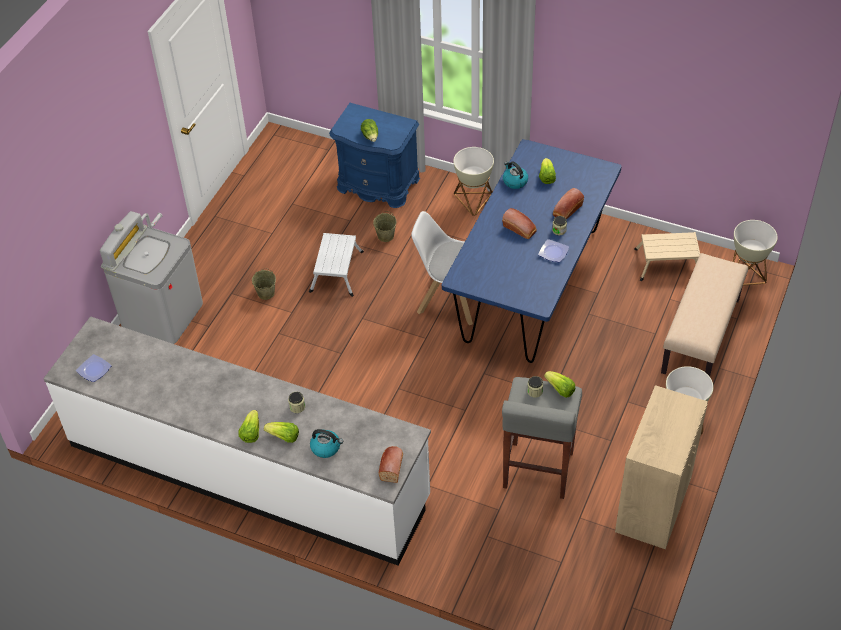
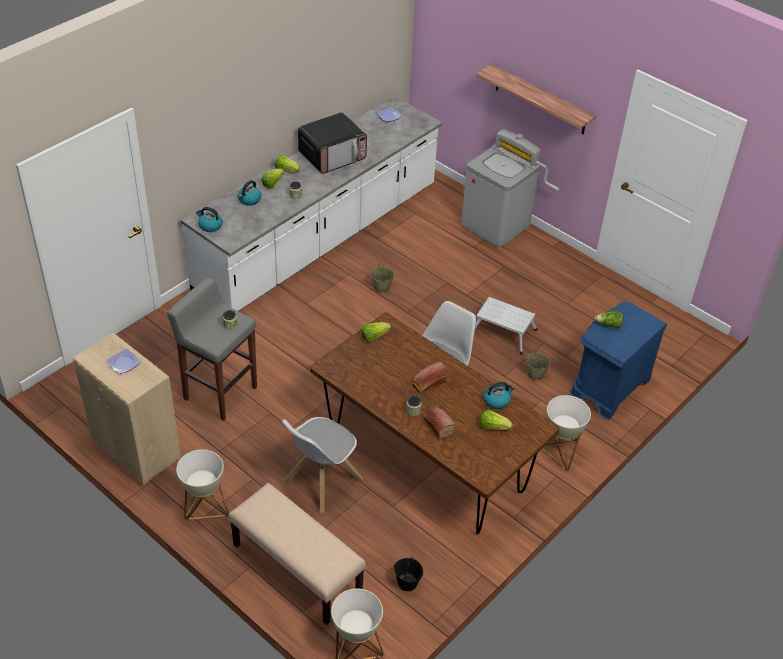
camera: 105 degrees right, 5 degrees down
beige bucket [252,268,276,300] -> beige bucket moved to [370,263,394,293]
bread [379,446,403,483] -> kettle [196,207,223,232]
blue dining table [442,139,622,363] -> brown dining table [311,313,560,534]
plate [538,239,569,262] -> plate moved to [106,349,141,374]
lettuce [544,371,575,398] -> lettuce moved to [362,322,391,342]
beige step ladder [634,232,700,281] -> black bucket [394,556,423,591]
none -> chair [282,417,363,513]
none -> microwave [298,113,367,174]
none -> shelf [476,64,596,134]

